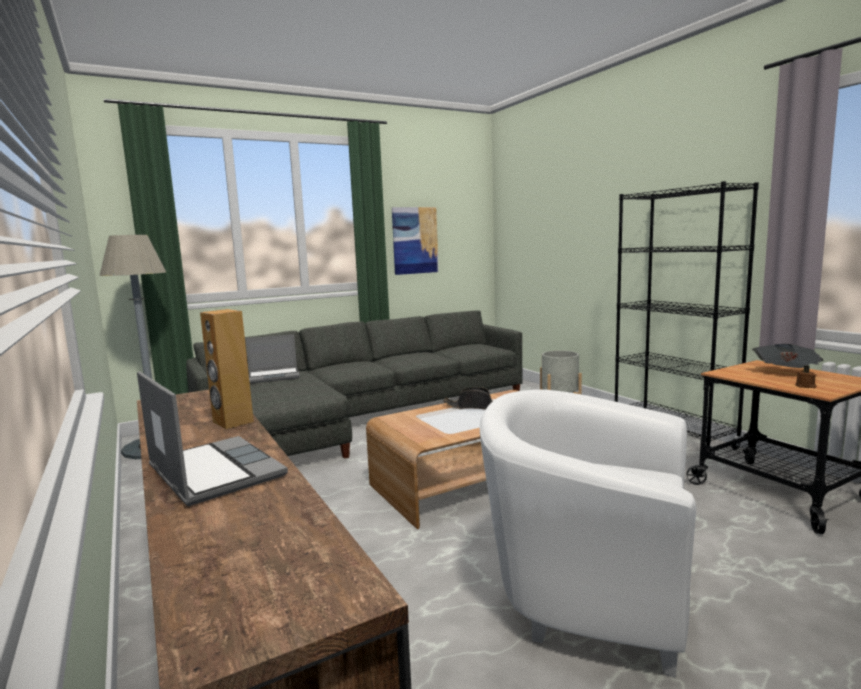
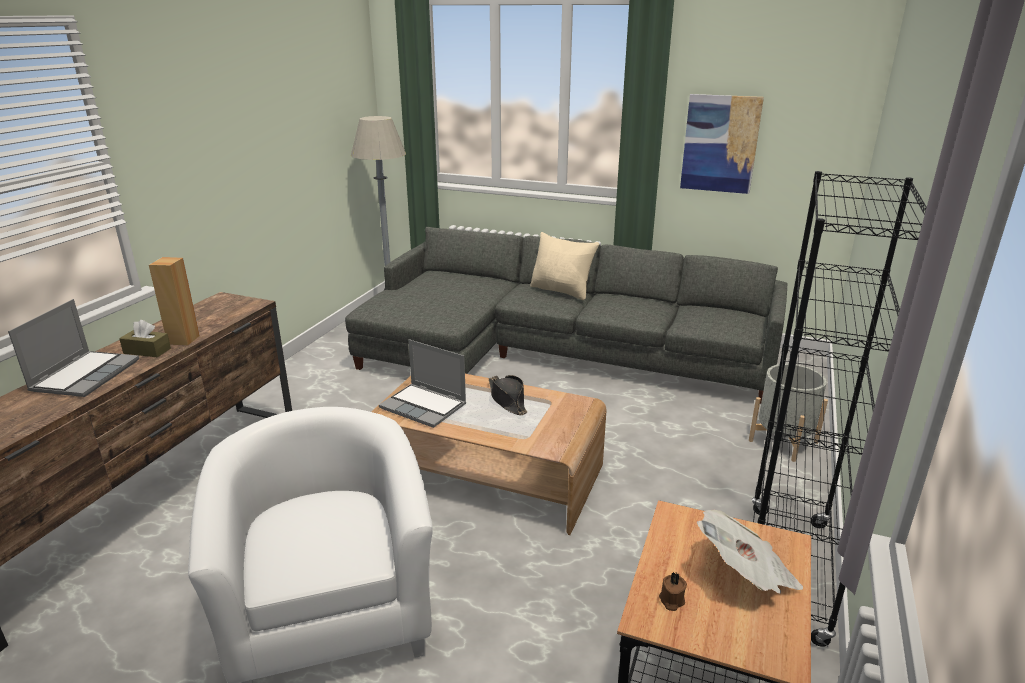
camera: 50 degrees right, 15 degrees up
laptop [245,334,300,383] -> laptop moved to [379,339,466,428]
none -> brown tissue box [119,320,171,357]
none -> beige pillow [530,232,600,300]

